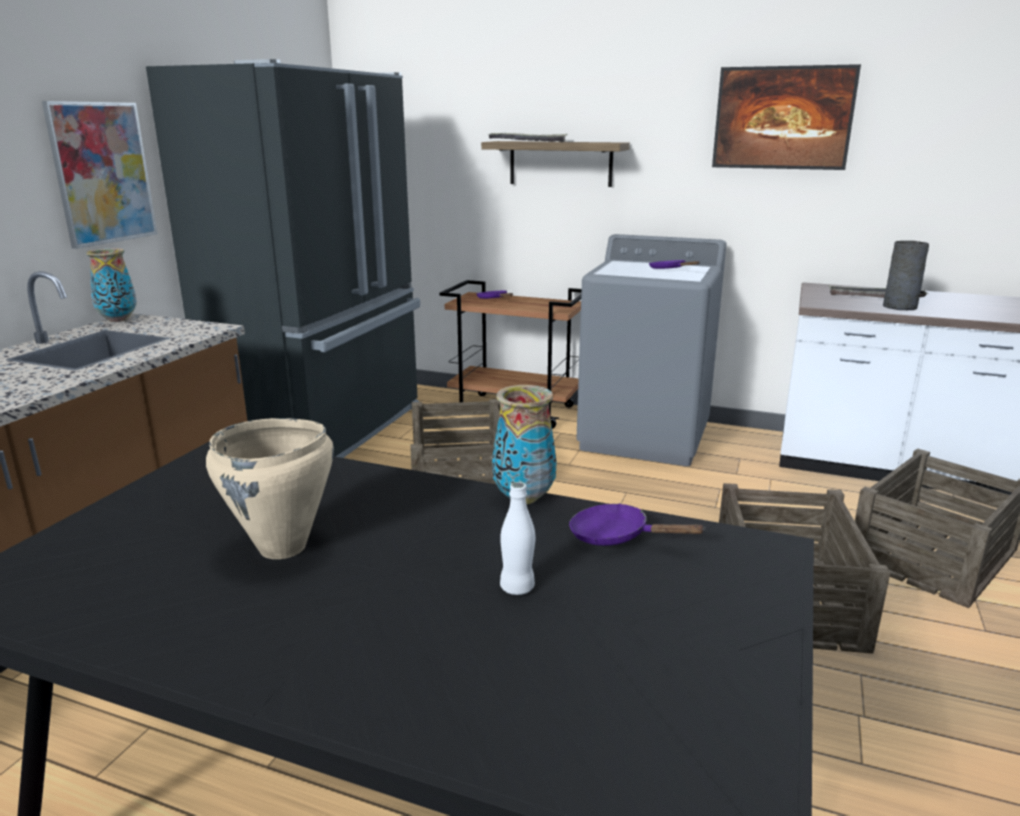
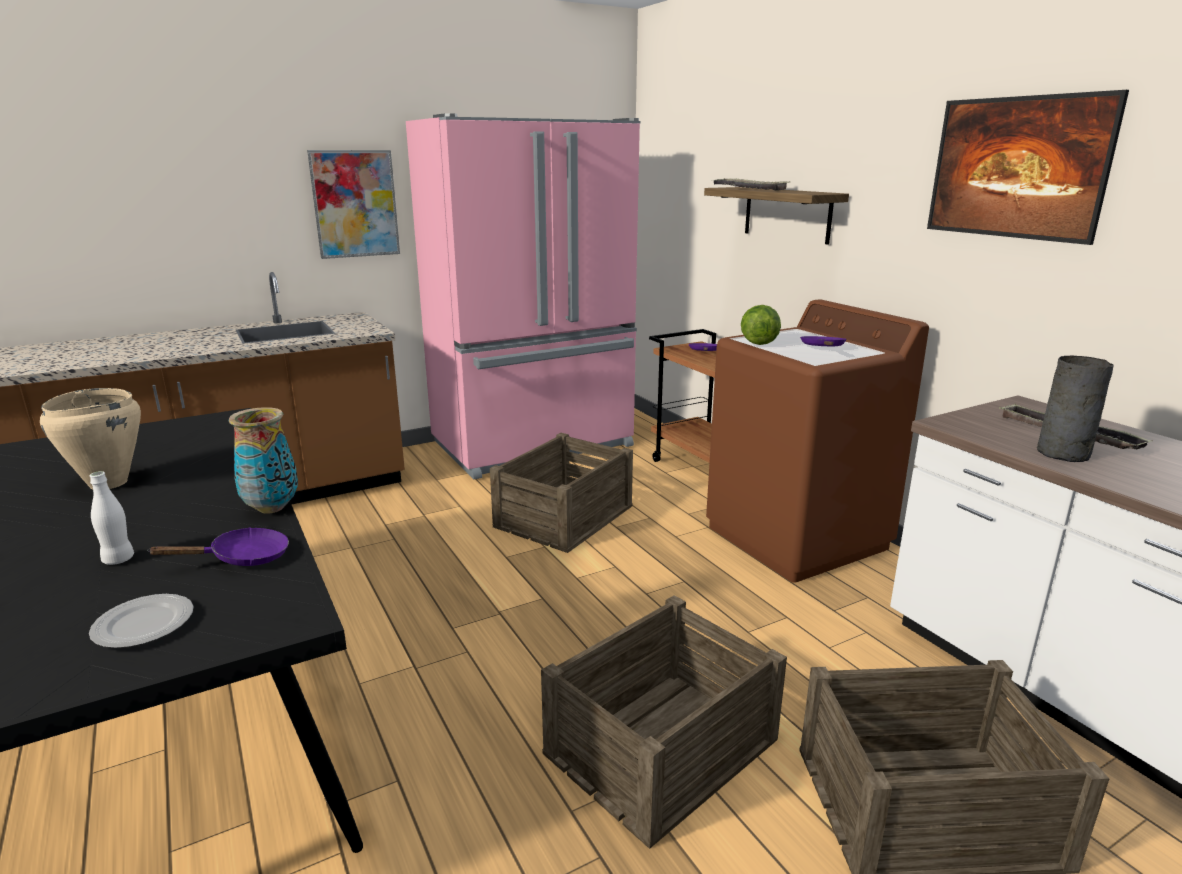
camera: 40 degrees right, 0 degrees up
vase [86,248,137,322] -> none
black fridge [146,59,420,458] -> pink fridge [406,113,640,479]
purple frying pan [569,503,706,546] -> purple frying pan turned 90 degrees clockwise [147,527,289,566]
grey washing machine [576,234,727,466] -> brown washing machine [706,299,929,583]
none -> plate [89,594,194,648]
none -> lettuce [741,305,781,345]

